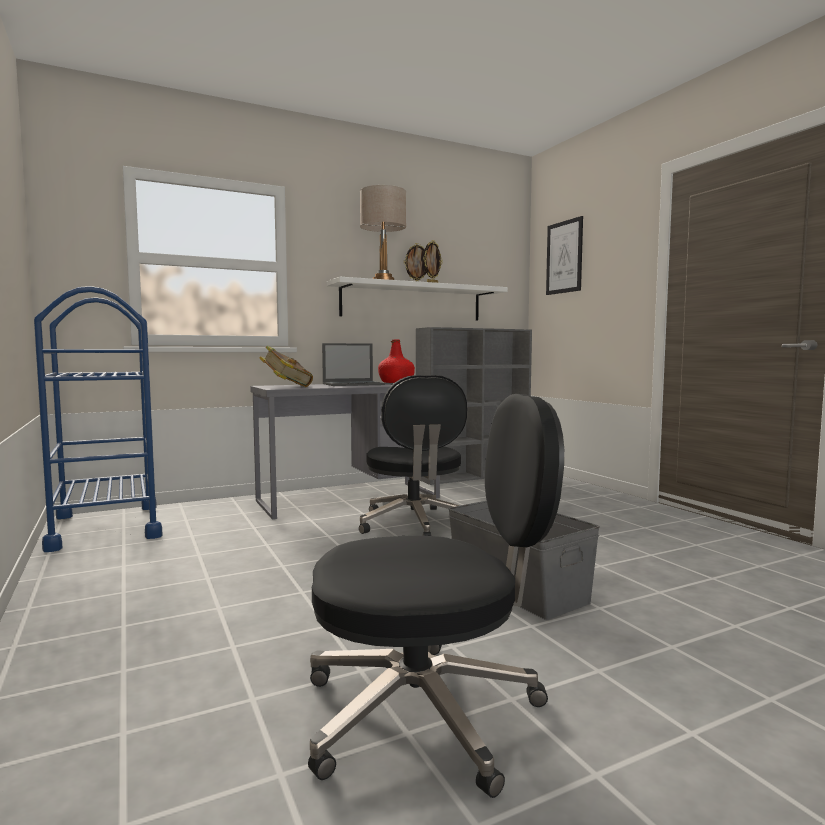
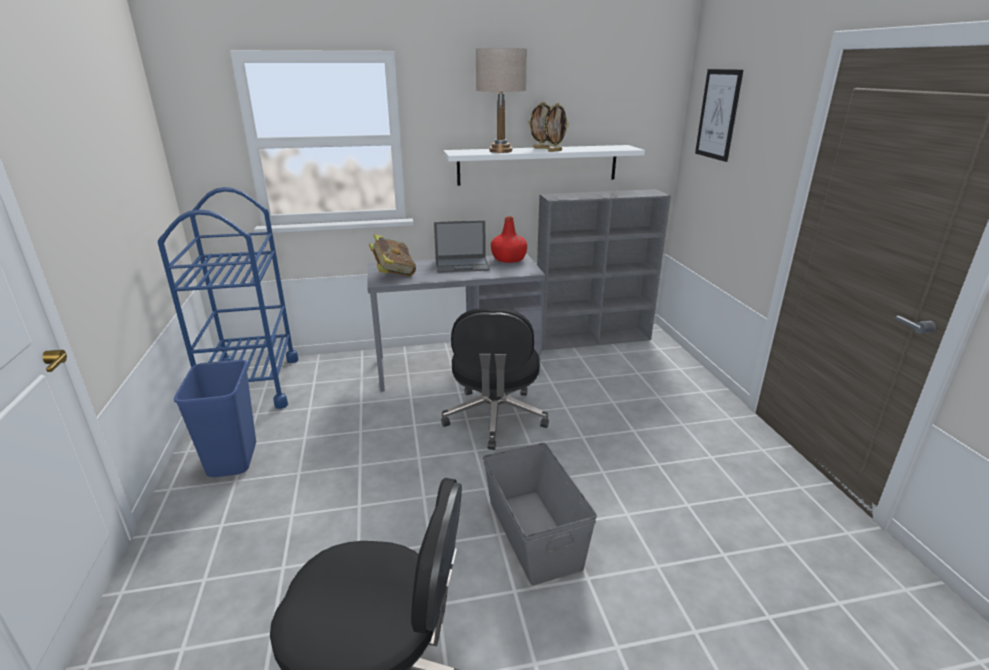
camera: 15 degrees right, 20 degrees up
none -> blue trash can [174,360,256,477]

